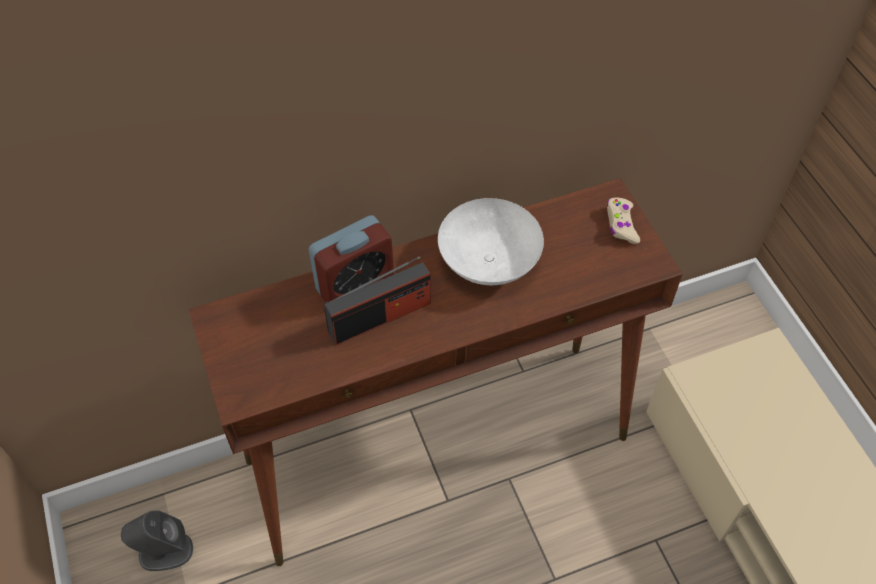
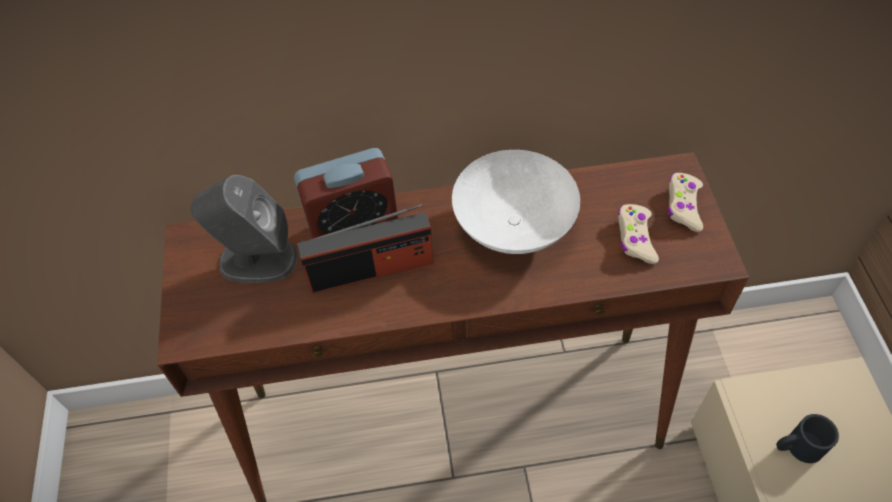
camera: 15 degrees right, 0 degrees up
grey speaker [121,510,193,571] -> grey speaker moved to [191,175,297,283]
none -> beige game controller [618,204,659,264]
none -> black mug [776,414,839,463]

